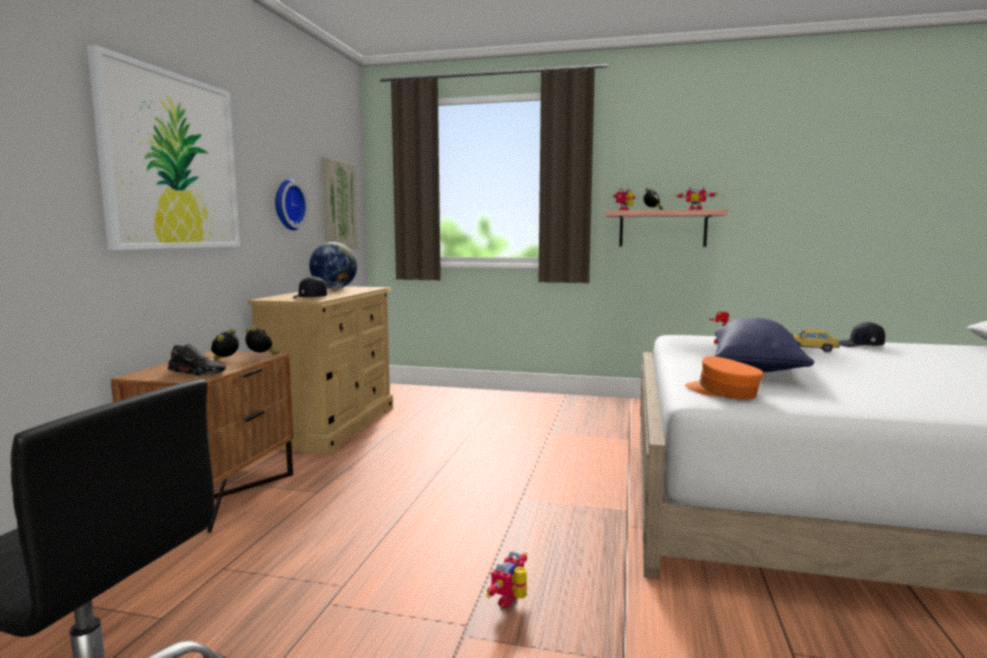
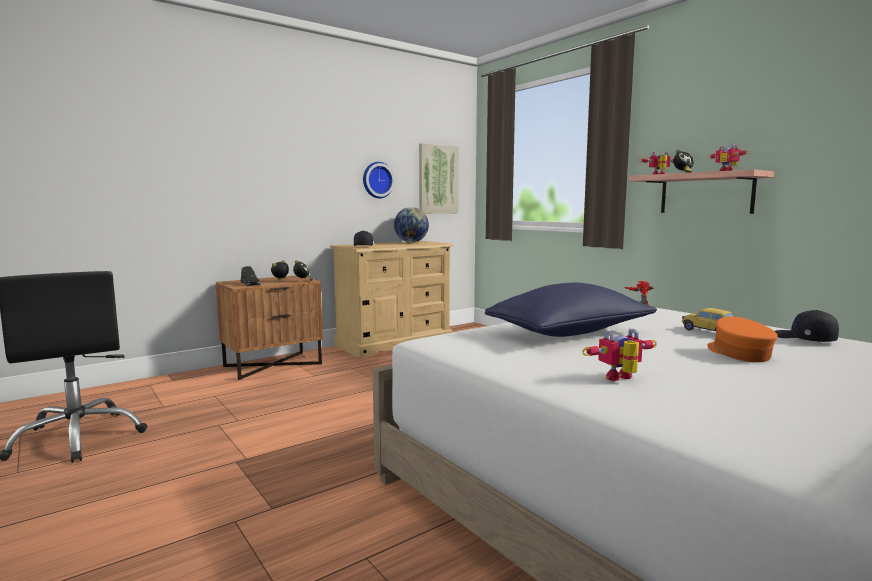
camera: 40 degrees right, 0 degrees up
picture [87,45,240,250] -> none
toy robot [486,552,527,608] -> toy robot moved to [582,329,657,381]
orange cap [685,356,764,400] -> orange cap moved to [707,316,778,362]

